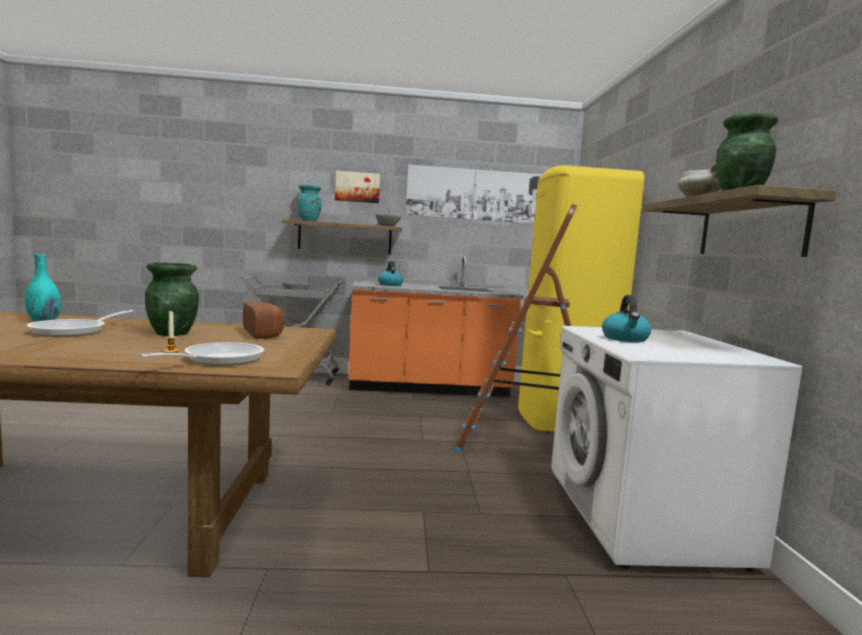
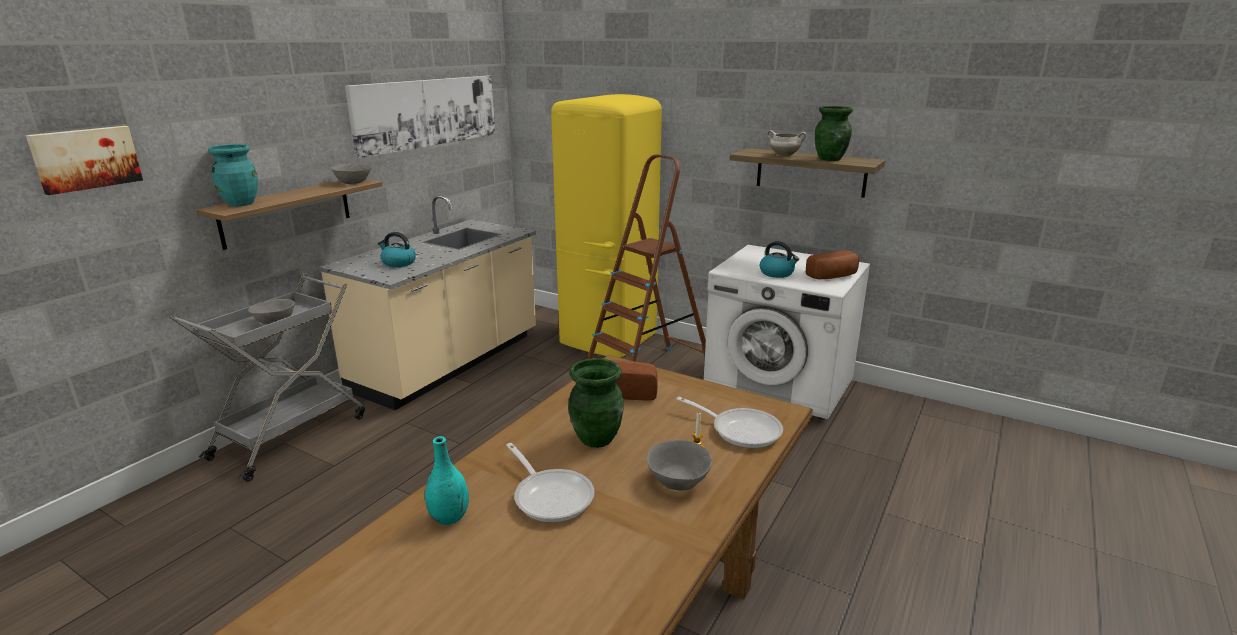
camera: 55 degrees left, 15 degrees up
frying pan [139,342,264,366] -> frying pan turned 150 degrees clockwise [677,397,783,448]
picture [335,171,380,203] -> picture moved to [26,126,143,195]
orange counter [348,255,523,397] -> beige counter [319,195,536,410]
none -> grey bowl [647,440,712,491]
none -> bread [806,250,859,279]

